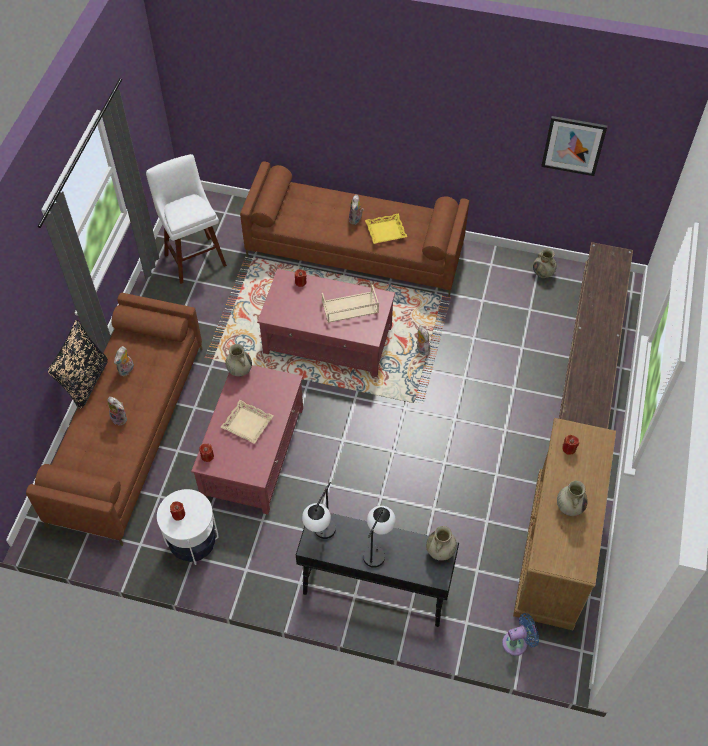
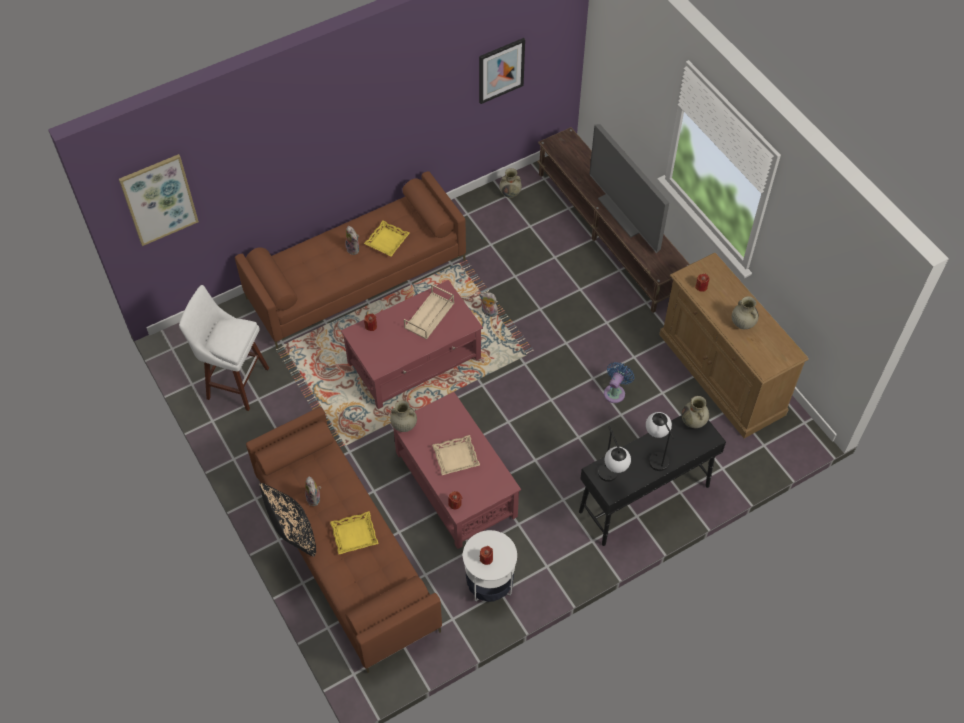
camera: 45 degrees left, 0 degrees up
plush toy [108,397,127,426] -> yellow tray [330,511,379,555]
blue fan [502,613,539,656] -> blue fan moved to [604,362,634,403]
none -> picture [119,154,199,246]
none -> television [589,124,669,253]

